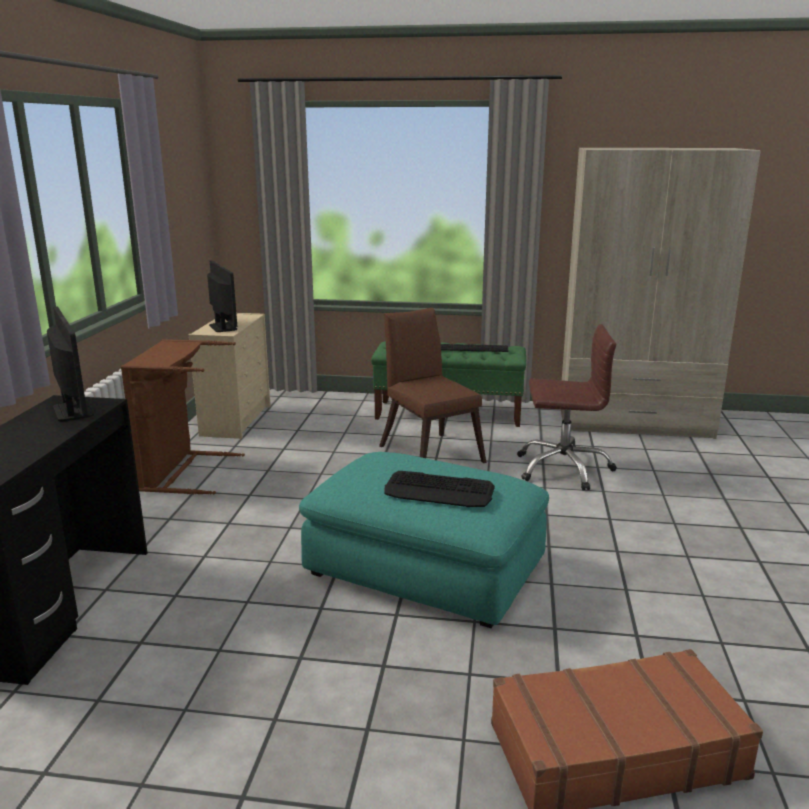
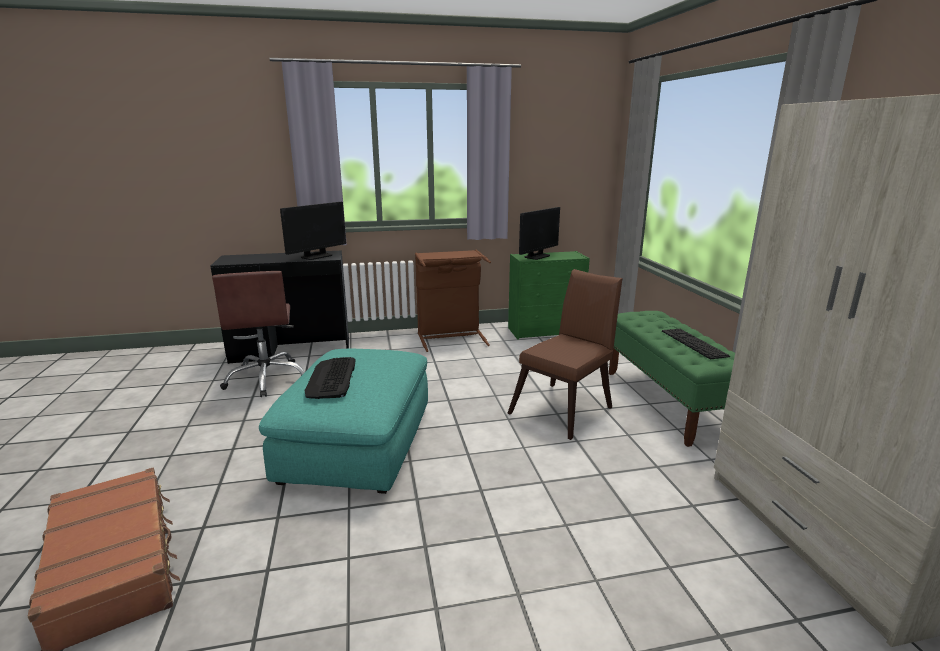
camera: 70 degrees right, 0 degrees up
beige dresser [189,313,271,439] -> green dresser [508,251,590,340]
brown office chair [517,324,617,491] -> brown office chair moved to [212,271,305,397]

